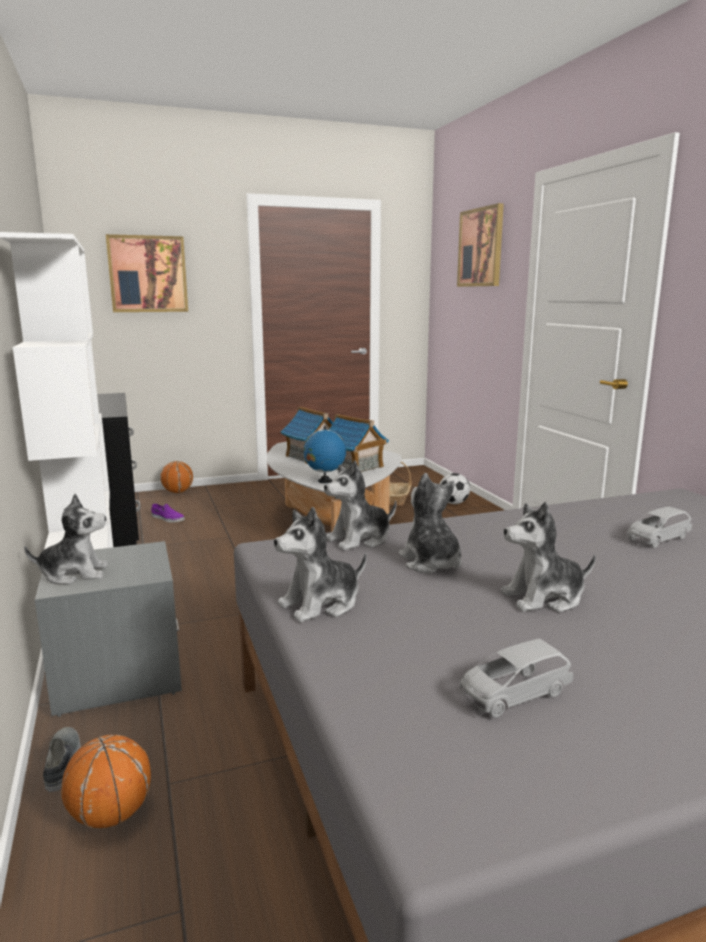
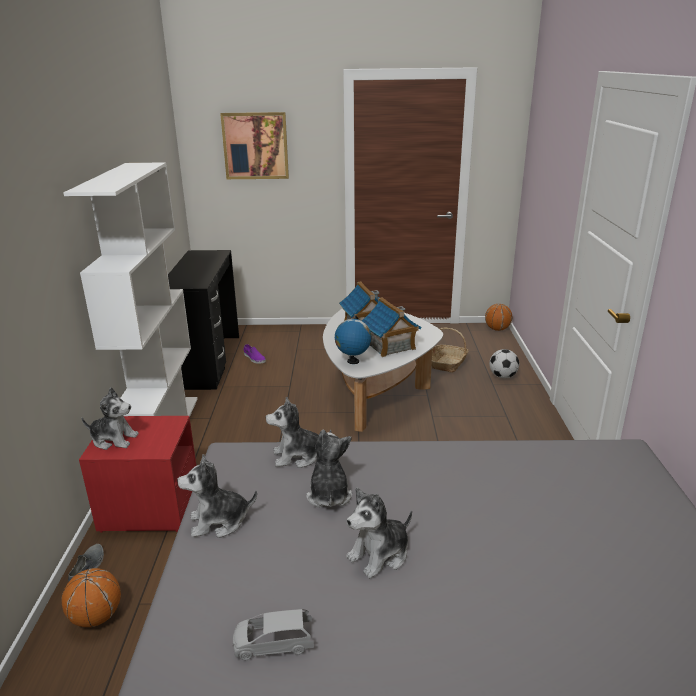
camera: 20 degrees right, 10 degrees up
grey nightstand [35,541,182,717] -> red nightstand [79,416,196,533]
basketball [160,461,193,493] -> basketball moved to [485,304,512,331]
picture [457,203,504,287] -> none
plush toy [501,502,596,613] -> plush toy turned 45 degrees counterclockwise [346,487,412,579]
grey toy car [627,506,692,548] -> none

